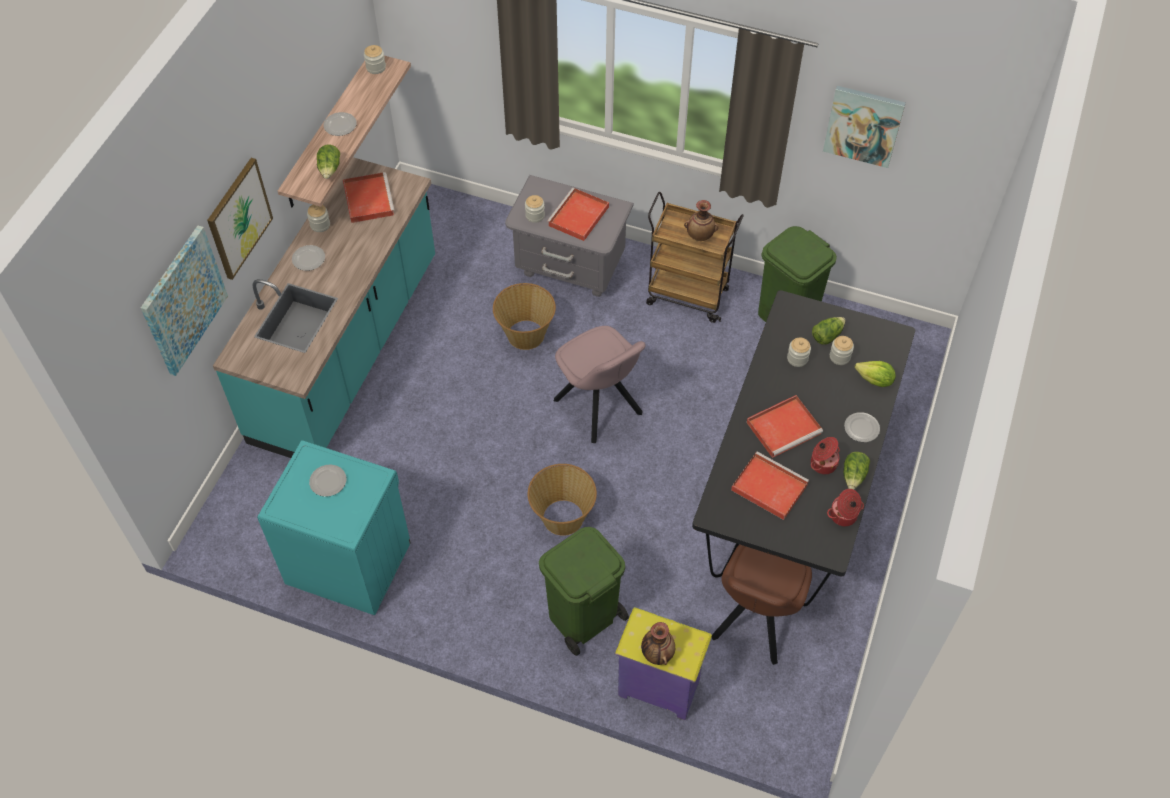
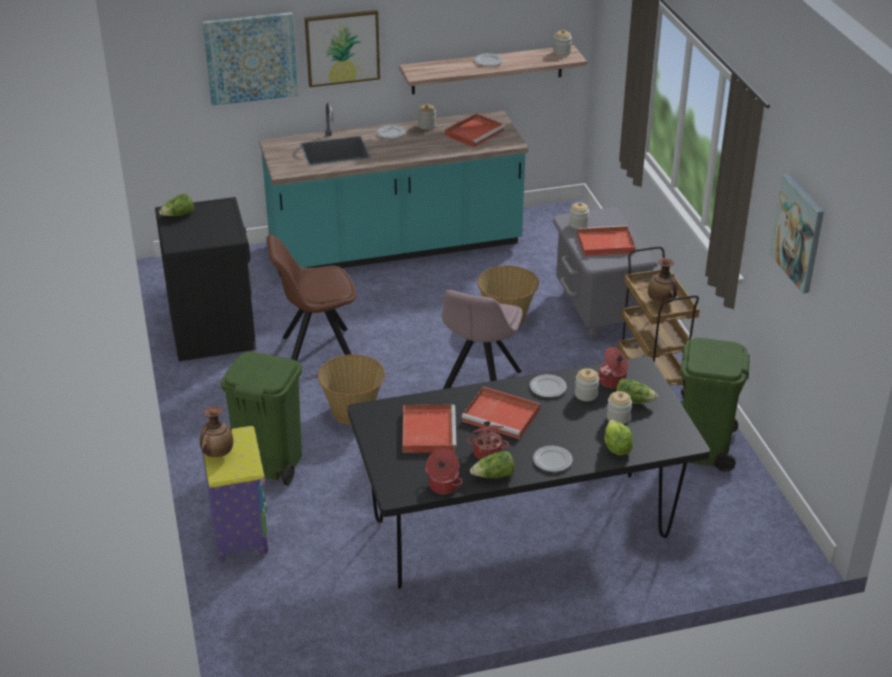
camera: 55 degrees right, 20 degrees down
turquoise washing machine [257,440,411,615] -> black washing machine [155,197,256,361]
plate [309,464,346,497] -> plate moved to [530,374,567,397]
lettuce [317,145,340,179] -> lettuce moved to [159,194,194,216]
brown chair [712,544,812,665] -> brown chair moved to [266,234,356,361]
none -> cooking pot [598,347,629,388]

